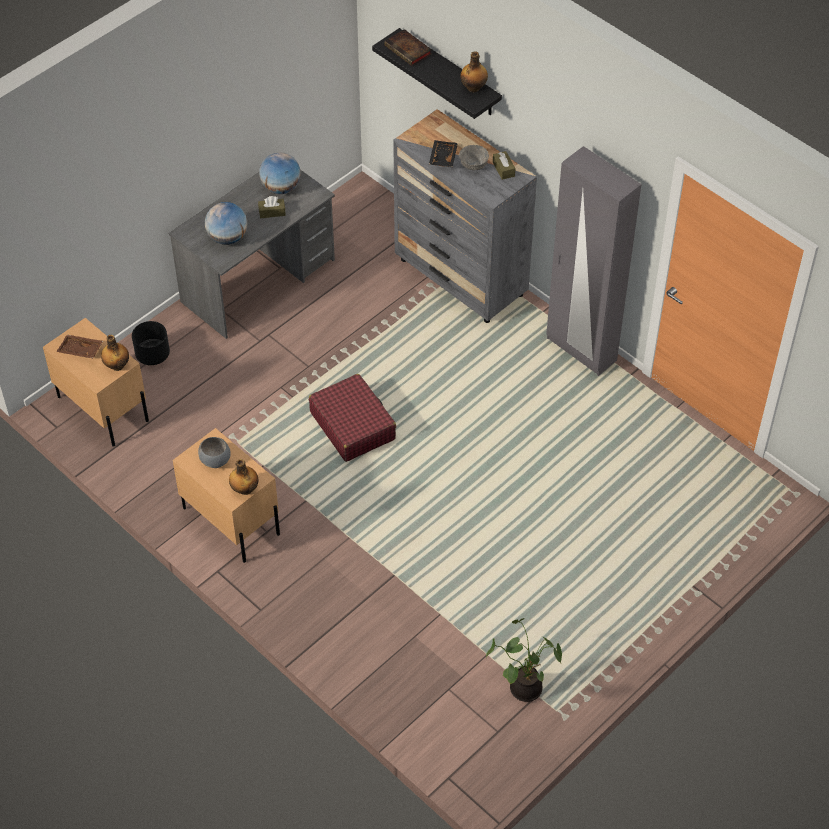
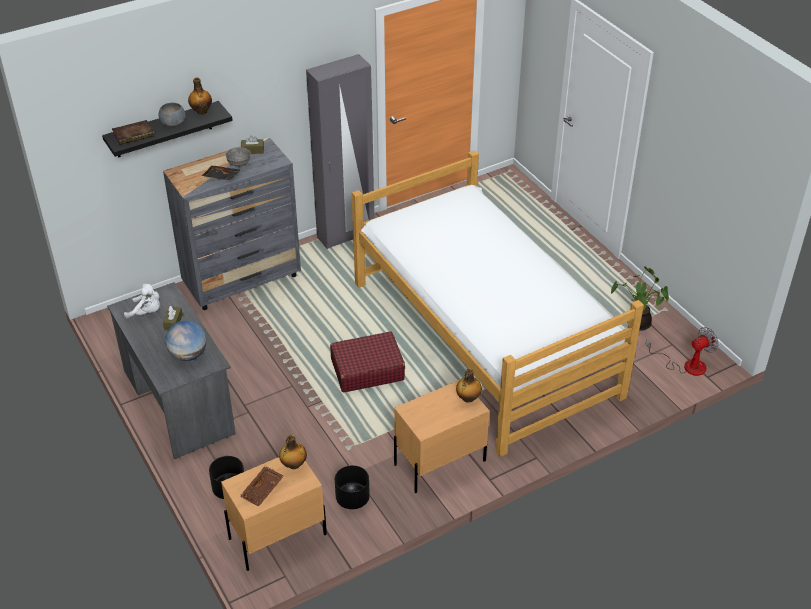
camera: 75 degrees left, 10 degrees down
grey bowl [198,437,231,468] -> grey bowl moved to [159,102,185,127]
globe [259,152,301,194] -> white plush toy [124,284,160,318]
none -> black planter [335,465,370,509]
none -> bed [352,150,644,457]
none -> fan [645,327,719,376]

